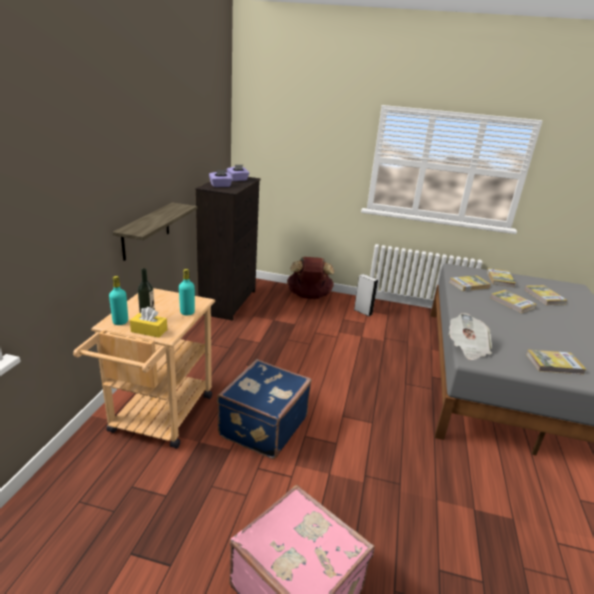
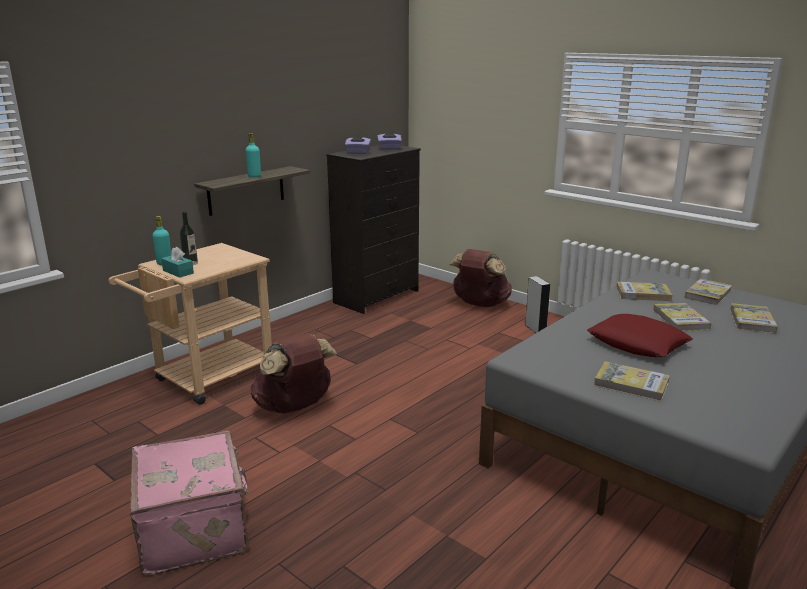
camera: 30 degrees right, 5 degrees down
yellow tissue box [130,307,167,338] -> turquoise tissue box [161,247,194,278]
turquoise bottle [179,269,195,315] -> turquoise bottle moved to [245,133,261,178]
blue suitcase [217,359,312,459] -> brown backpack [251,333,337,414]
newspaper [449,313,492,360] -> none
none -> red pillow [587,314,693,357]

